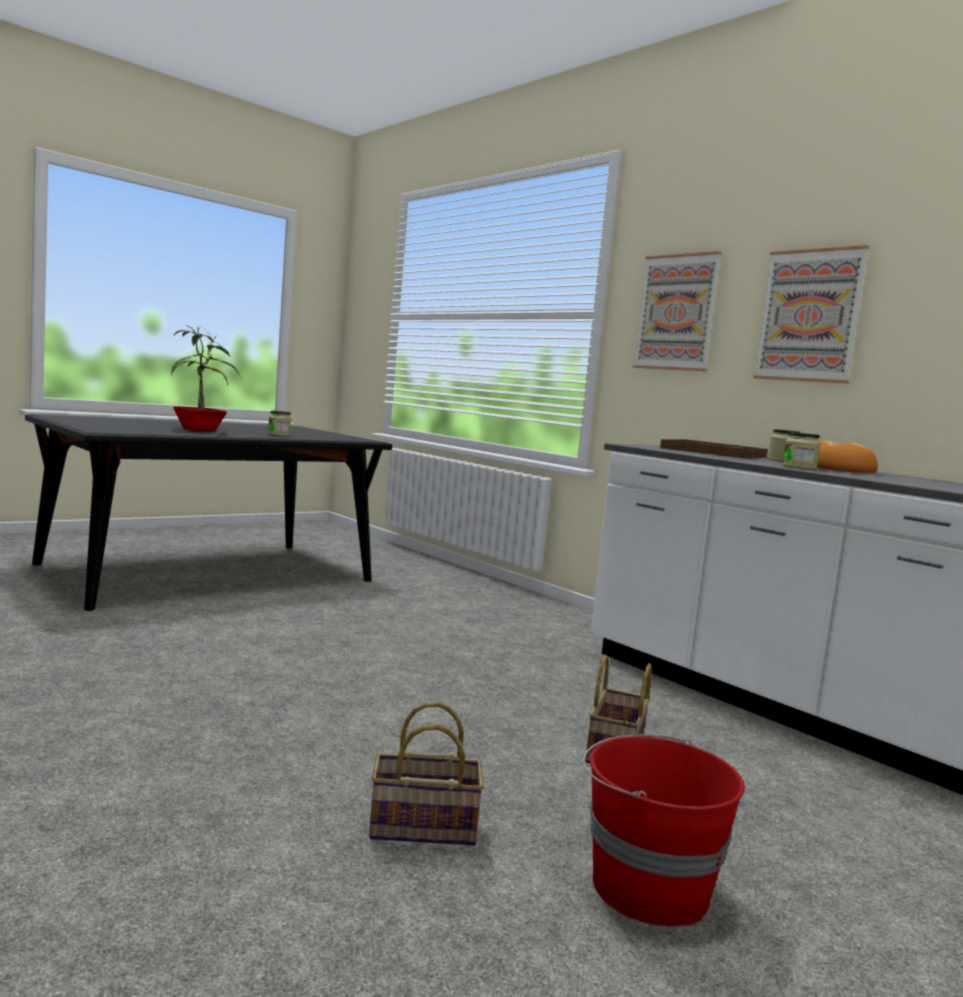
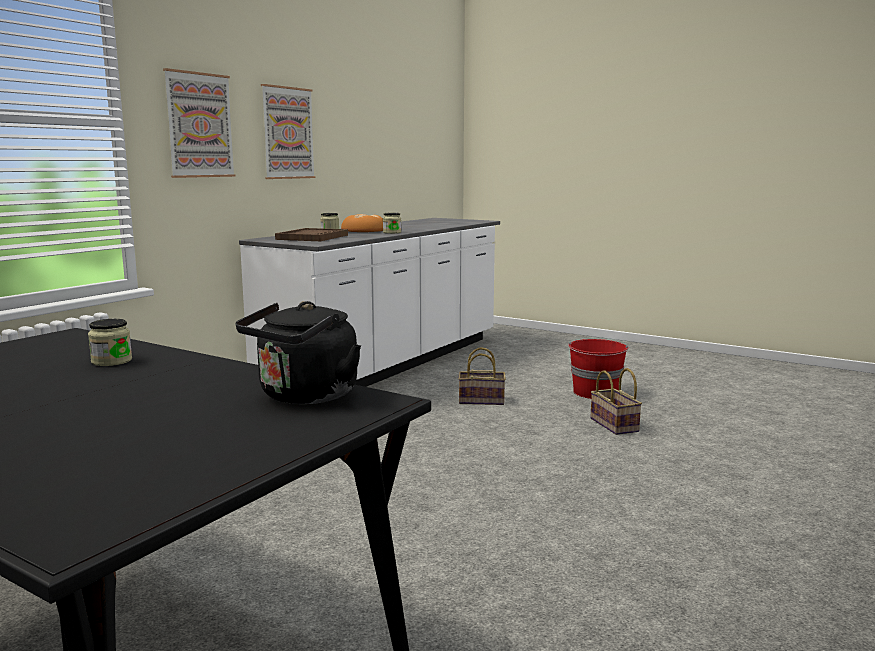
camera: 105 degrees left, 5 degrees up
potted plant [171,325,240,432] -> none
none -> black kettle [235,301,361,404]

